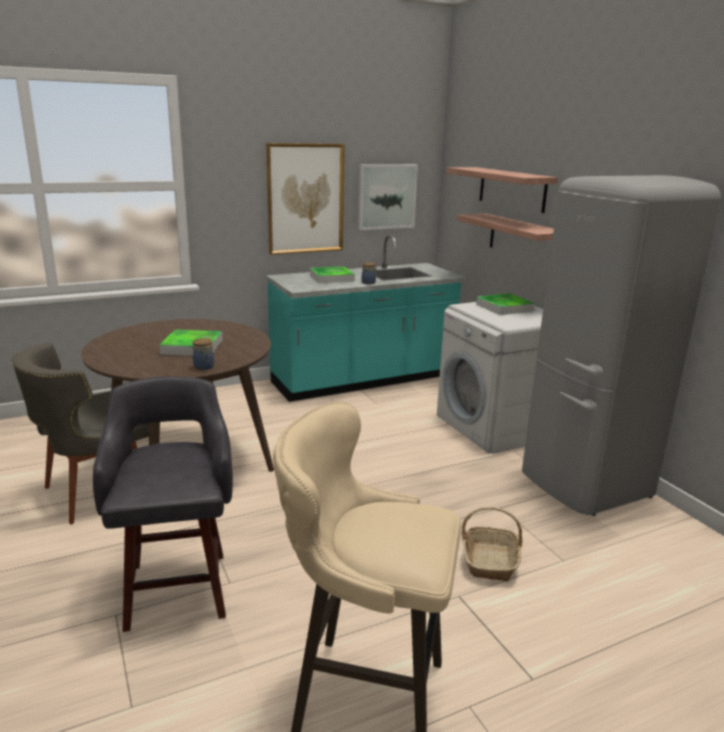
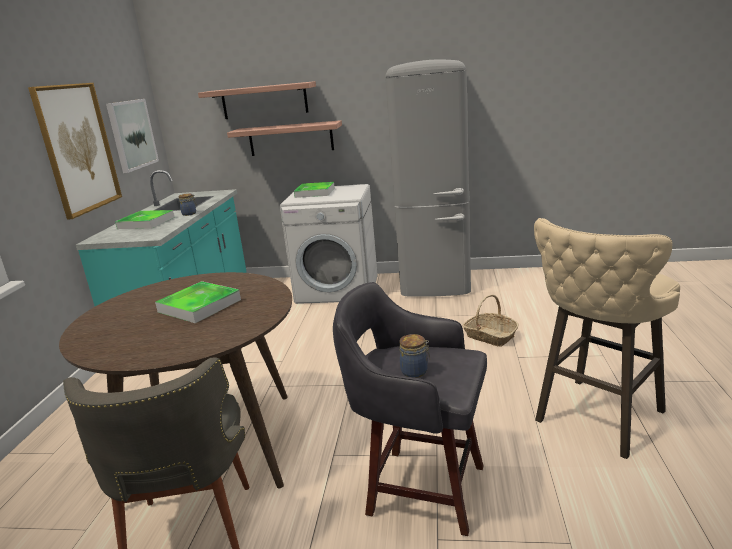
camera: 55 degrees left, 0 degrees up
jar [192,338,214,370] -> jar moved to [399,334,430,378]

